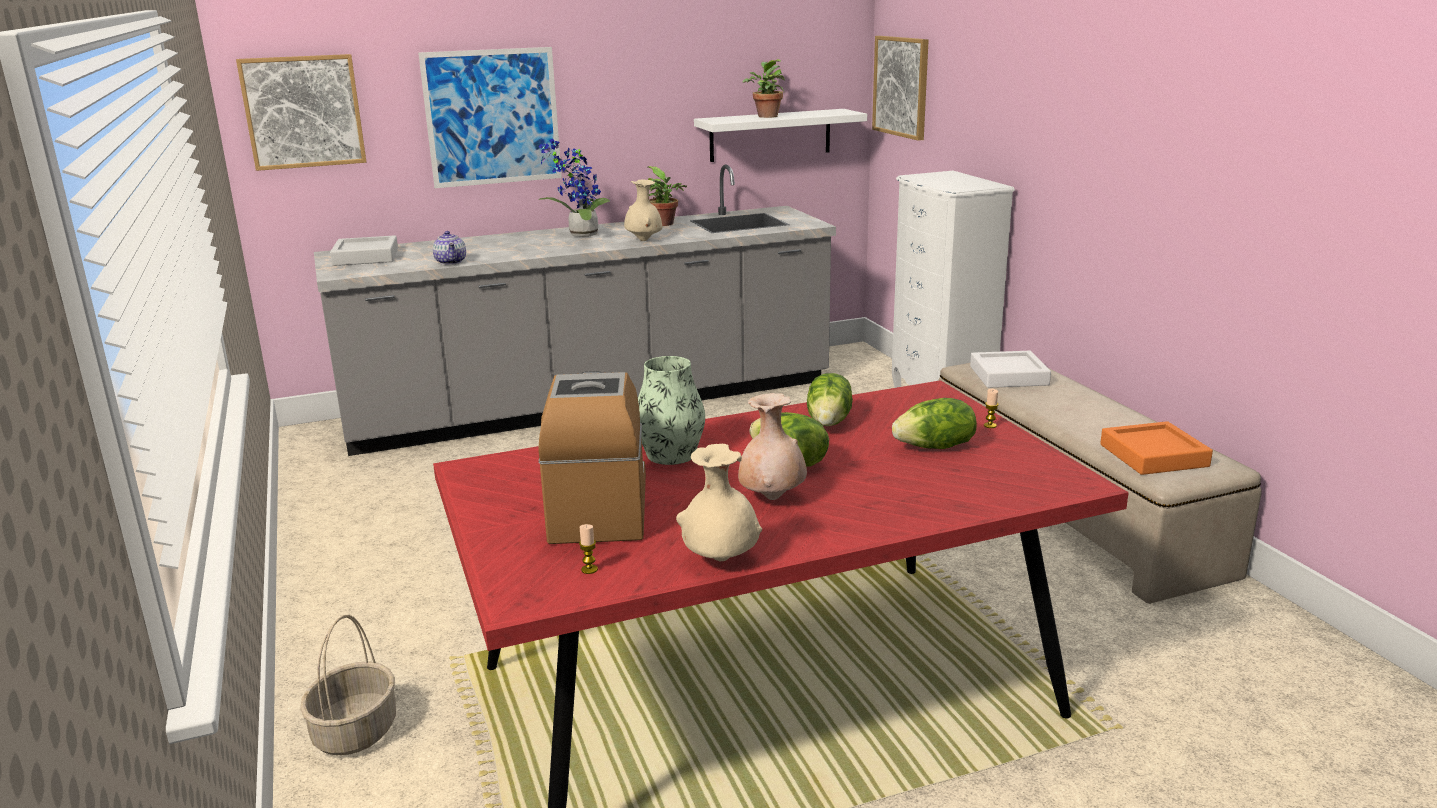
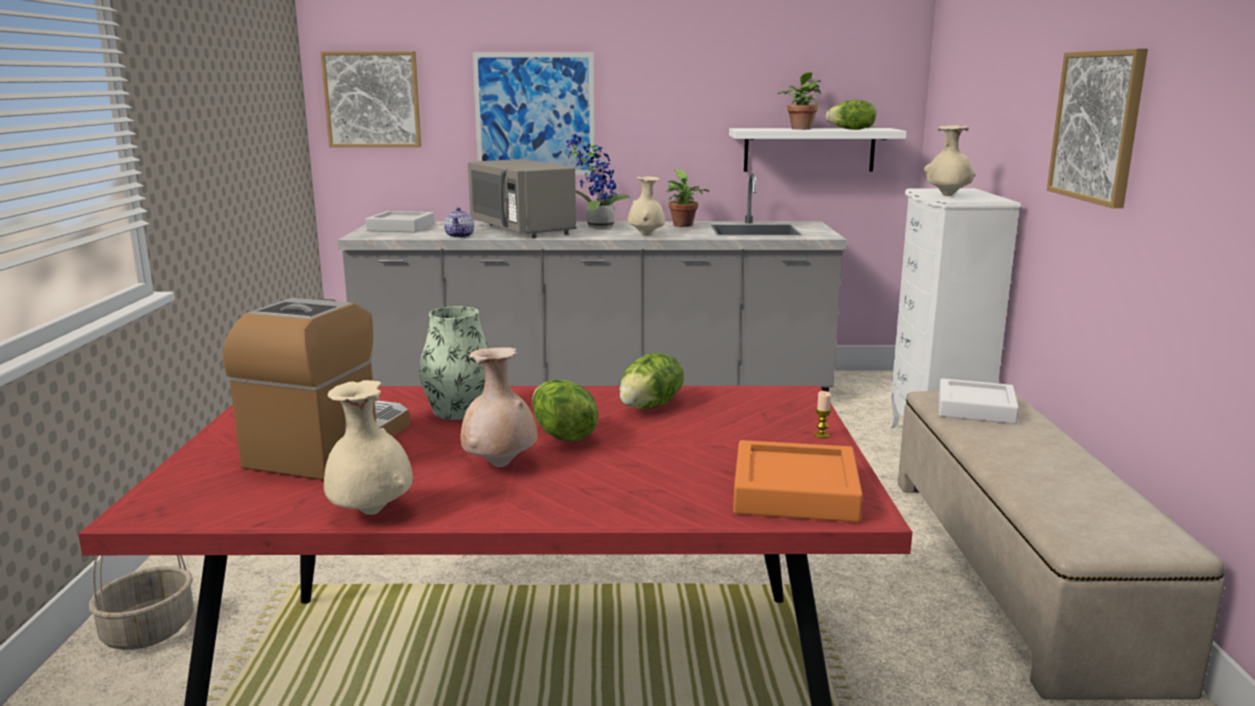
camera: 20 degrees right, 5 degrees down
candle [579,524,598,574] -> none
picture [872,36,929,141] -> picture moved to [1047,49,1148,209]
lettuce [892,398,977,449] -> lettuce moved to [826,100,876,130]
orange tray [1100,421,1213,475] -> orange tray moved to [733,440,863,522]
none -> grey microwave [468,159,577,238]
none -> beige vase [924,125,976,196]

